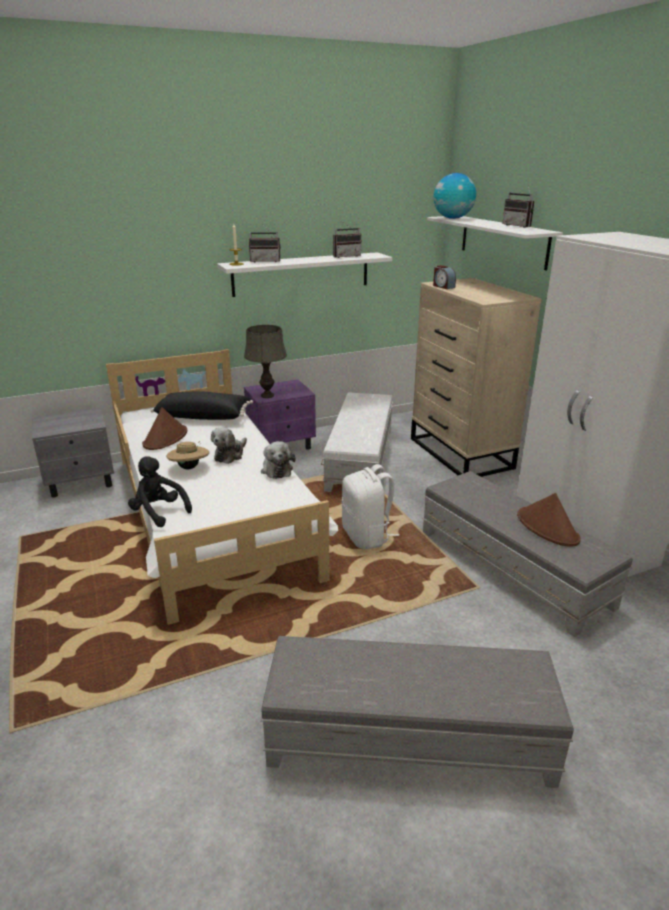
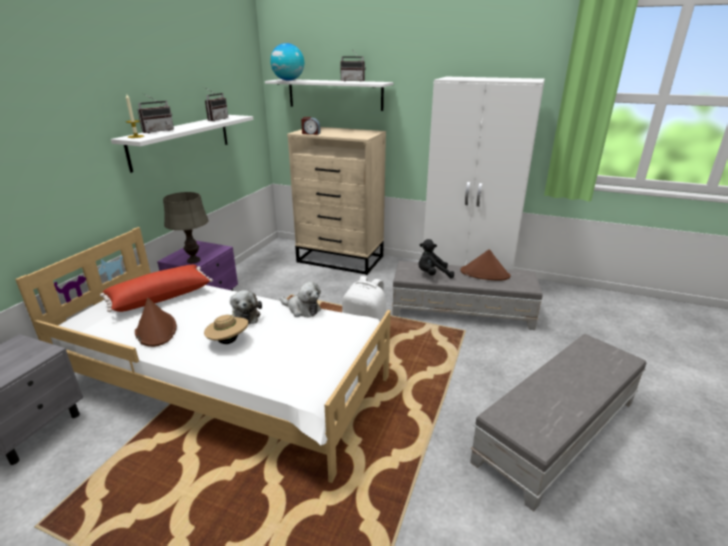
camera: 45 degrees left, 0 degrees up
black plush toy [128,456,192,527] -> black plush toy moved to [418,239,454,278]
black pillow [150,391,253,420] -> red pillow [100,265,213,312]
white ottoman [321,393,393,492] -> none

